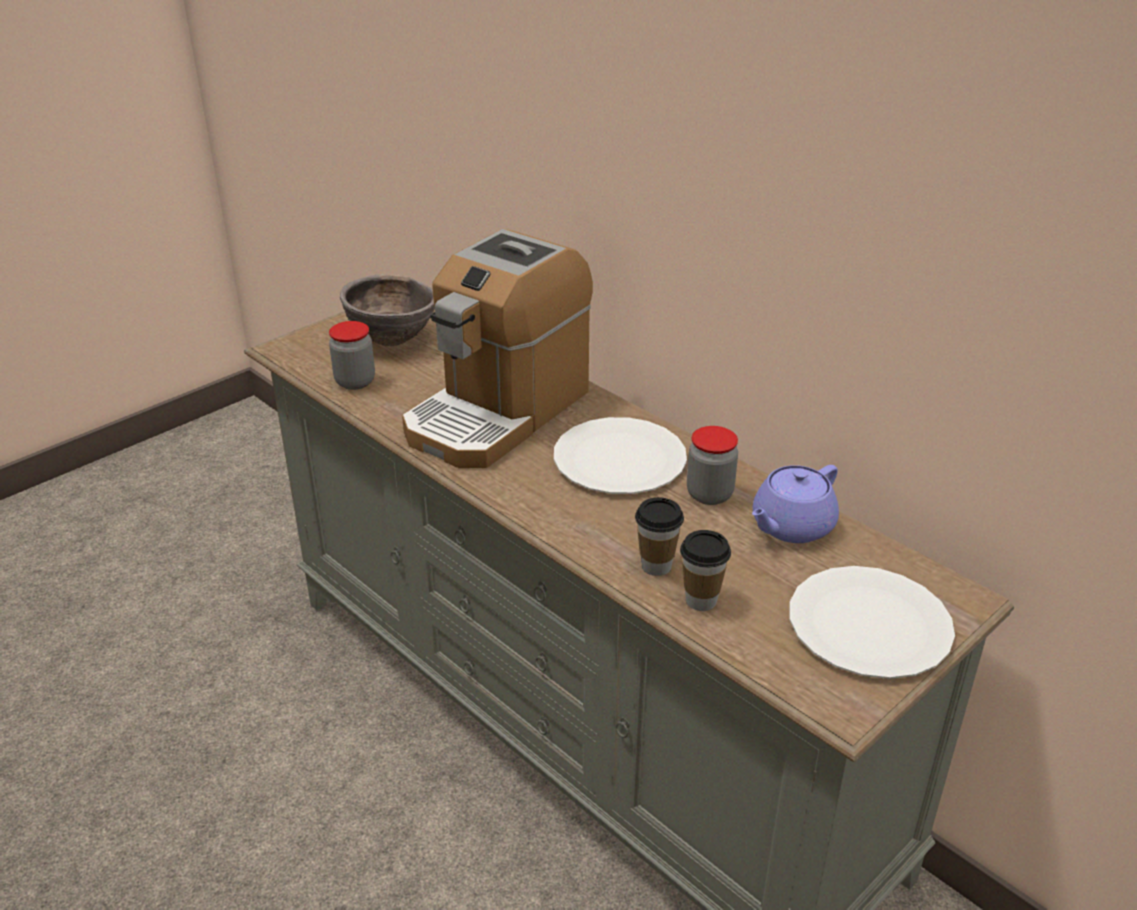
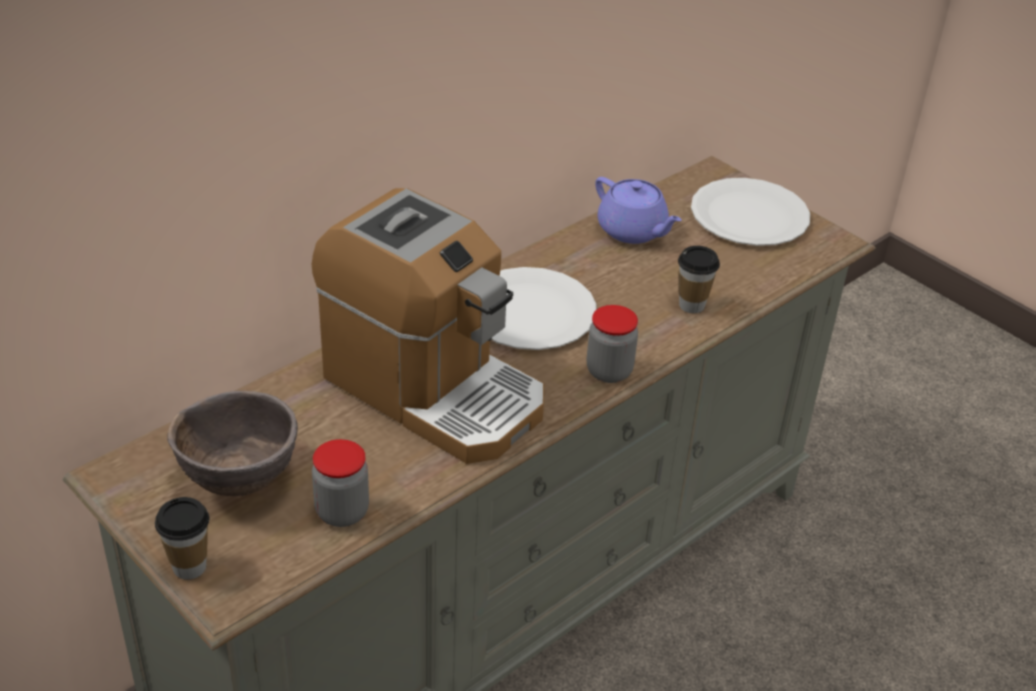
camera: 90 degrees left, 5 degrees up
cup [680,530,731,611] -> cup moved to [155,497,210,580]
jar [687,426,738,505] -> jar moved to [587,305,638,383]

